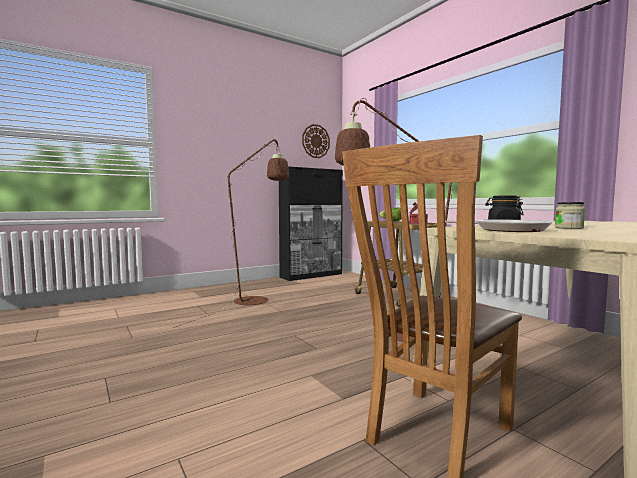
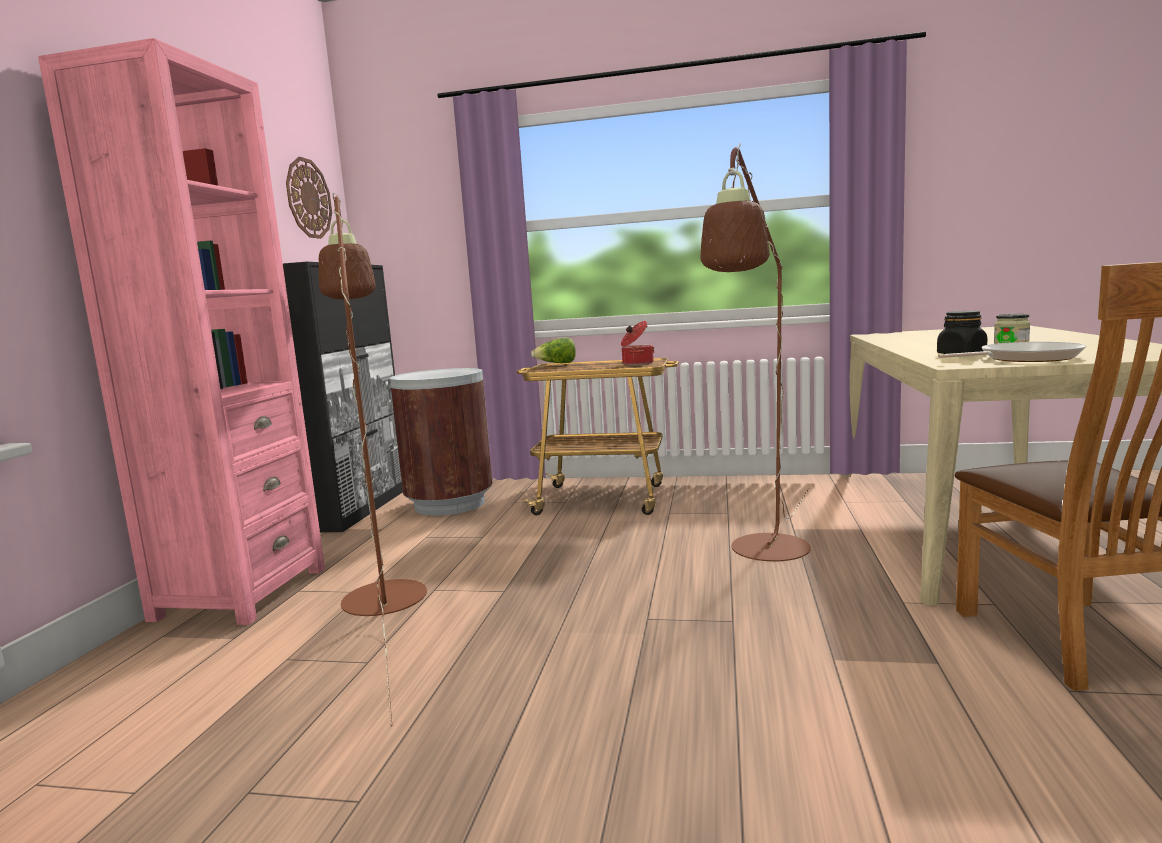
camera: 45 degrees left, 5 degrees up
none -> pink bookcase [38,38,325,625]
none -> brown trash can [390,368,493,516]

